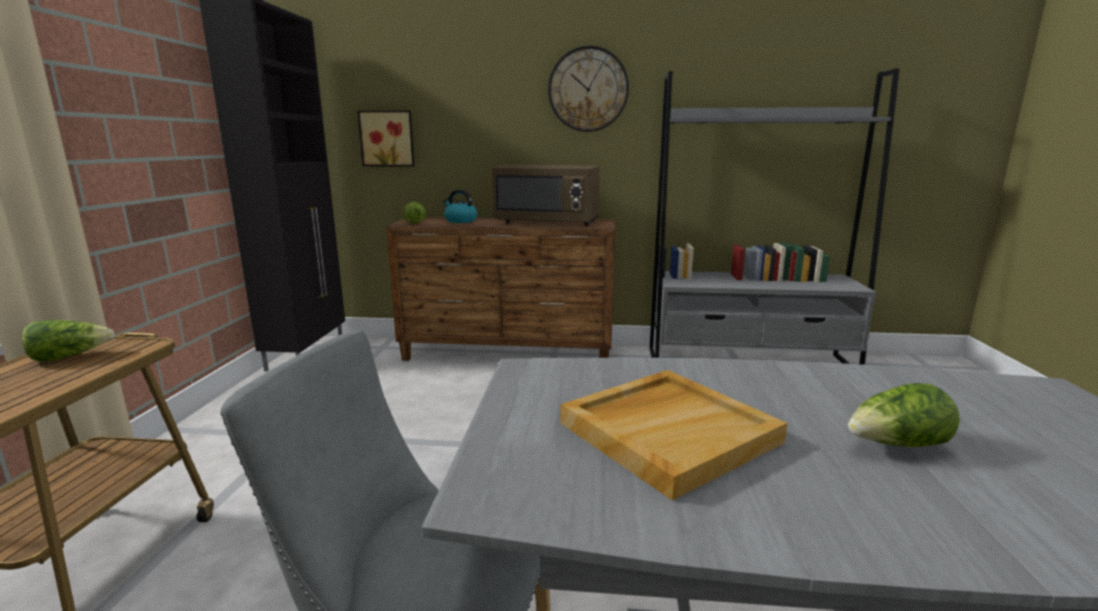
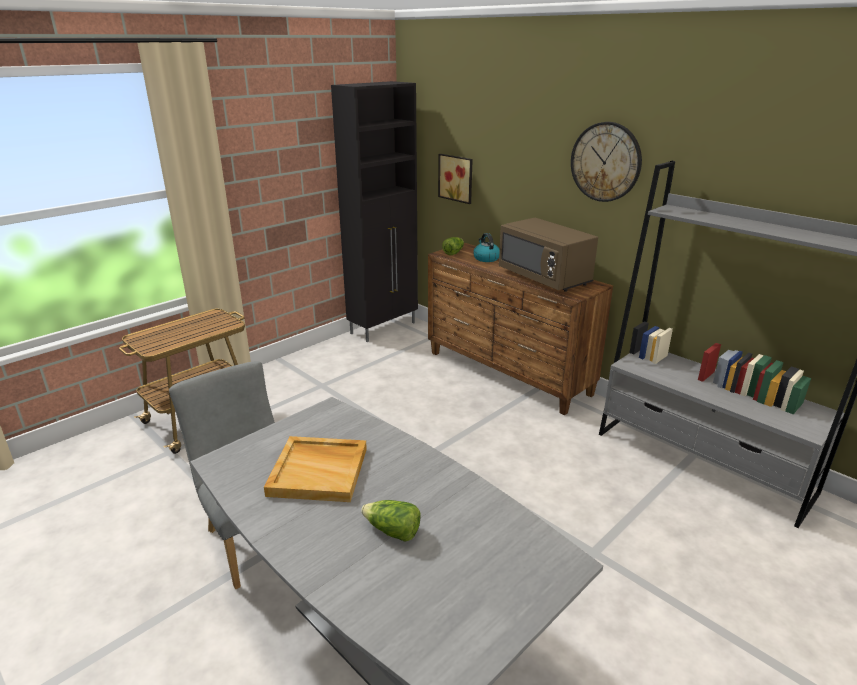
camera: 40 degrees right, 10 degrees up
lettuce [22,320,115,362] -> none

